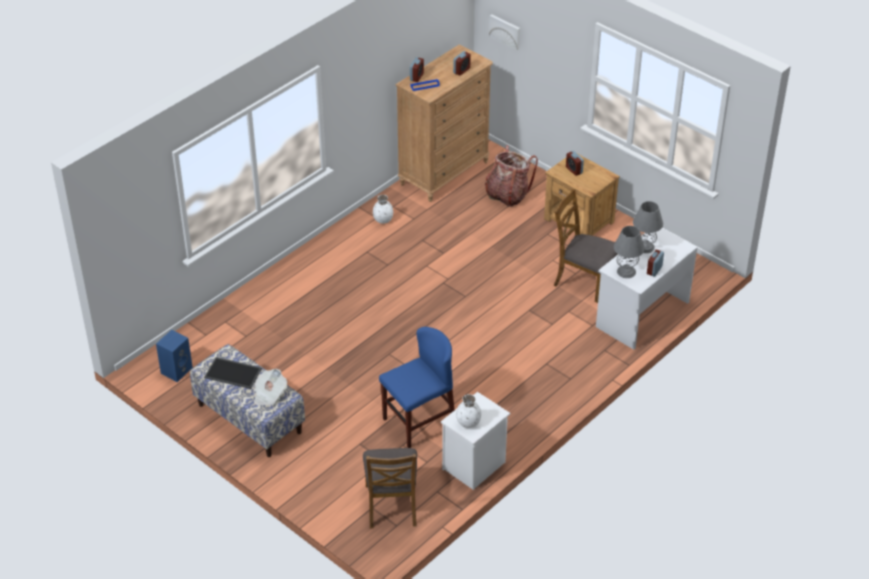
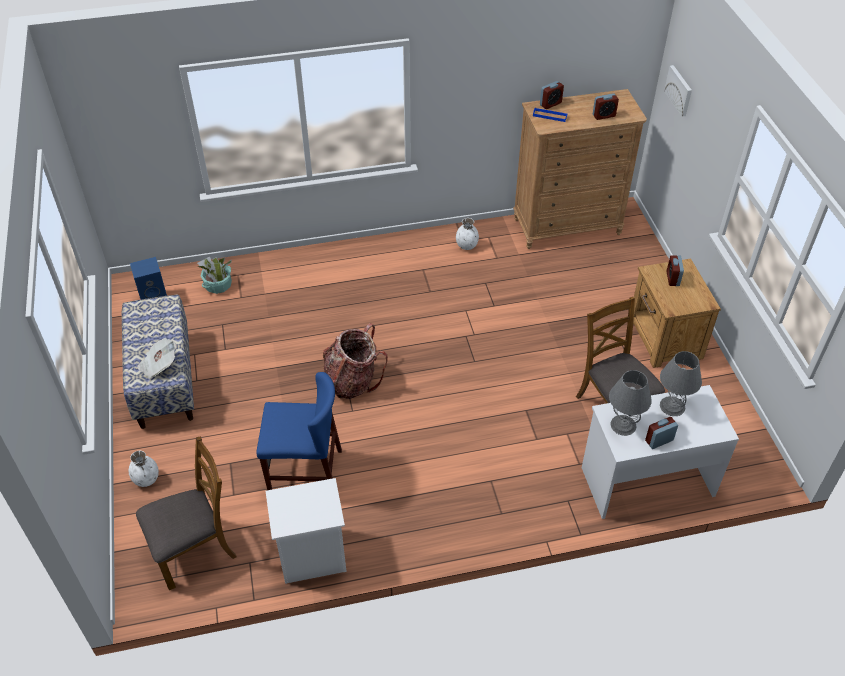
camera: 35 degrees right, 5 degrees up
tray [204,357,262,389] -> none
brown chair [363,448,417,529] -> brown chair turned 150 degrees counterclockwise [136,437,237,590]
white vase [456,394,481,428] -> white vase moved to [128,451,159,487]
backpack [485,146,538,207] -> backpack moved to [323,323,388,399]
none -> potted plant [197,256,232,294]

